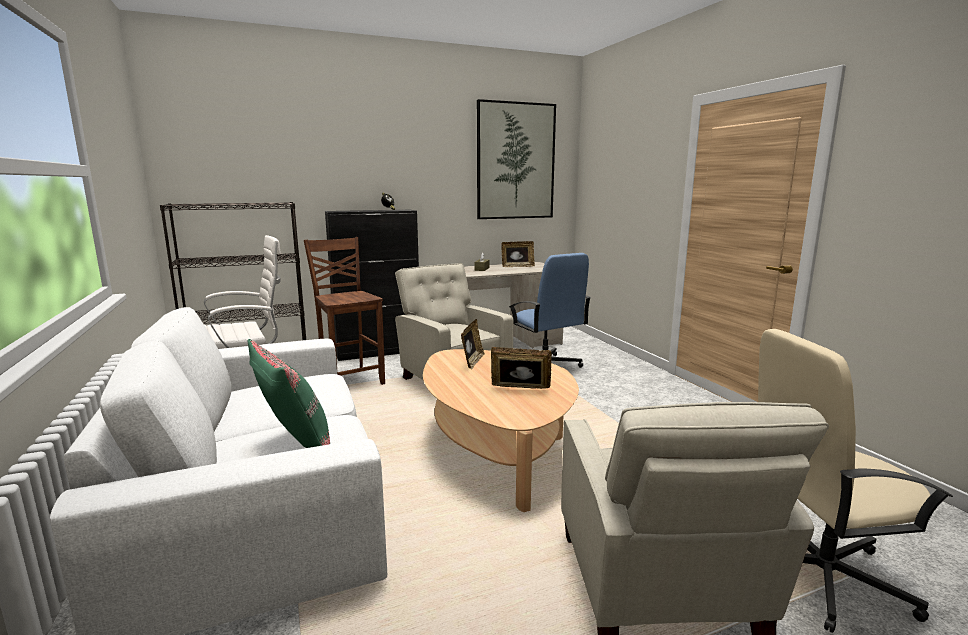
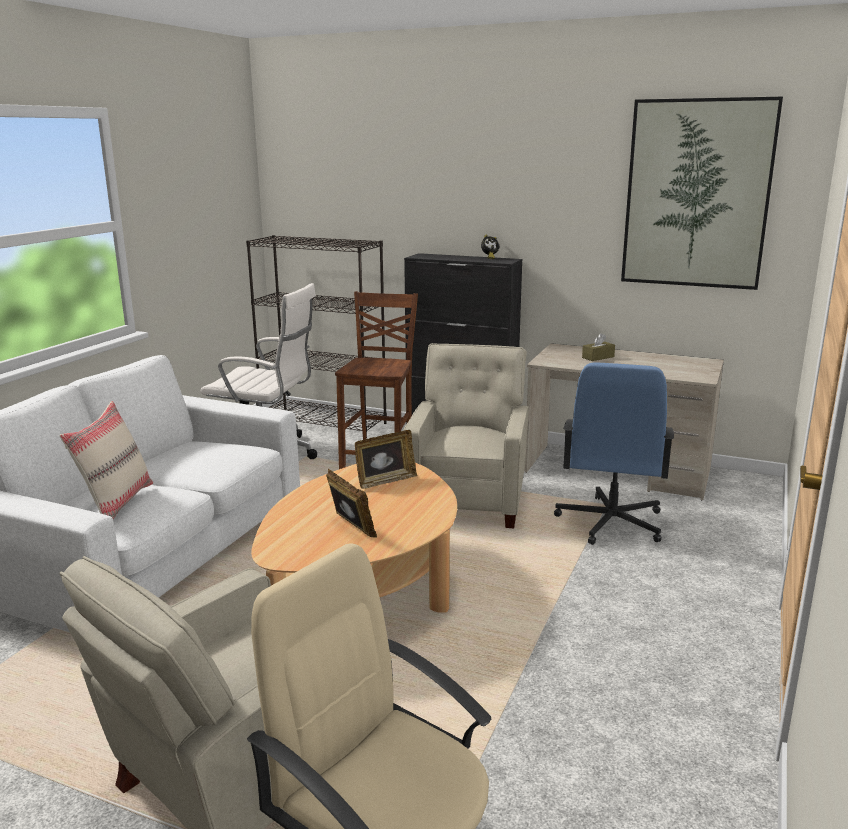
camera: 45 degrees right, 5 degrees up
green pillow [248,339,330,448] -> beige pillow [59,401,153,519]
picture frame [502,241,535,267] -> none

